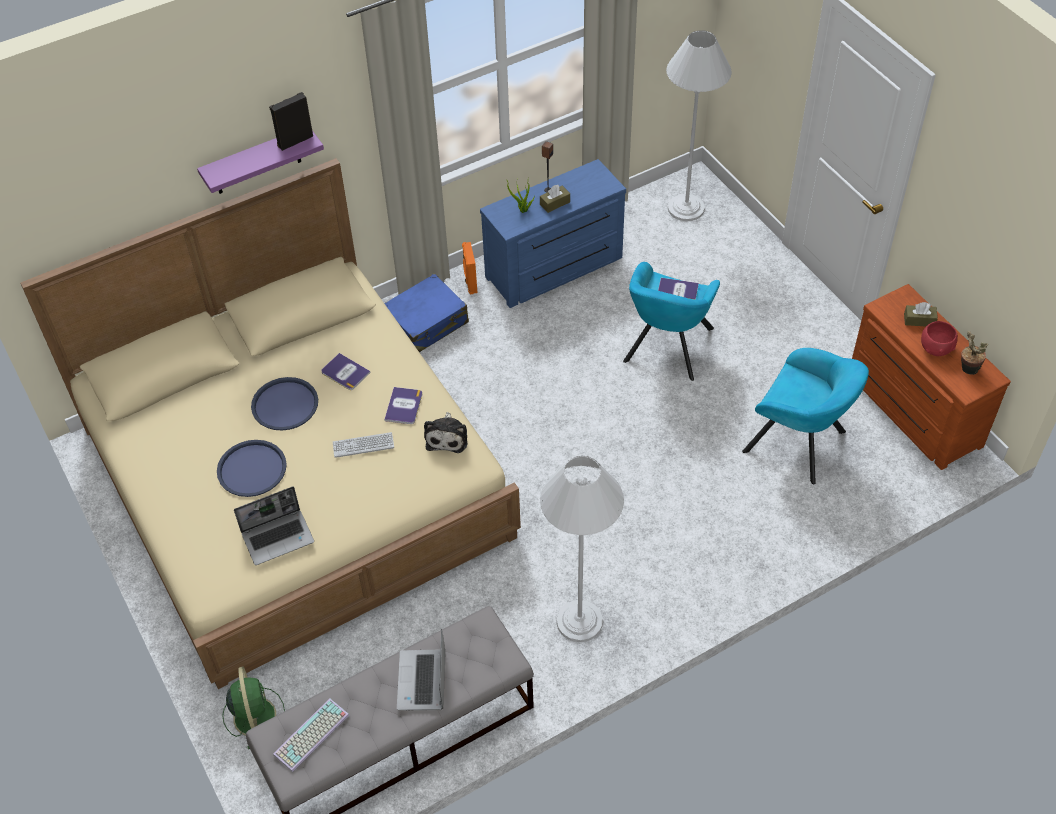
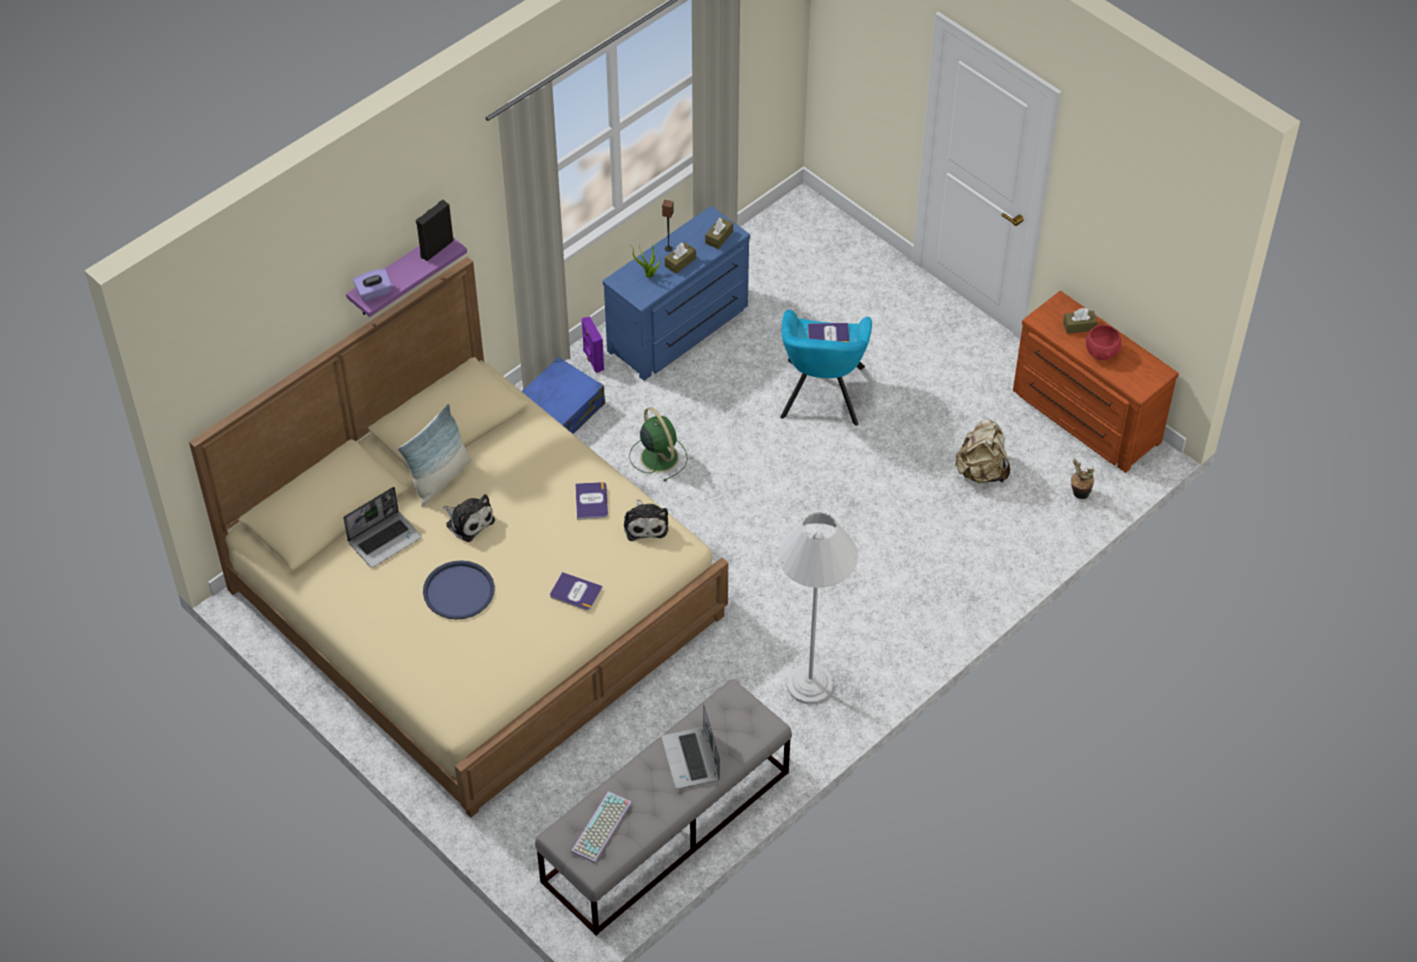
camera: 15 degrees left, 0 degrees up
green fan [222,667,285,749] -> green fan moved to [629,407,688,482]
laptop [234,486,314,565] -> laptop moved to [343,487,422,568]
blue tray [251,377,318,431] -> plush toy [443,494,495,542]
book [321,353,371,390] -> book moved to [550,572,603,611]
keyboard [333,432,394,458] -> none
orange speaker [462,242,477,295] -> purple speaker [581,316,604,373]
white floor lamp [666,30,732,221] -> none
turquoise armchair [742,348,869,484] -> beige backpack [954,419,1010,483]
potted plant [961,331,988,375] -> potted plant moved to [1071,459,1094,499]
none -> purple tissue box [353,269,392,302]
none -> pillow [398,404,473,507]
none -> brown tissue box [705,217,733,249]

